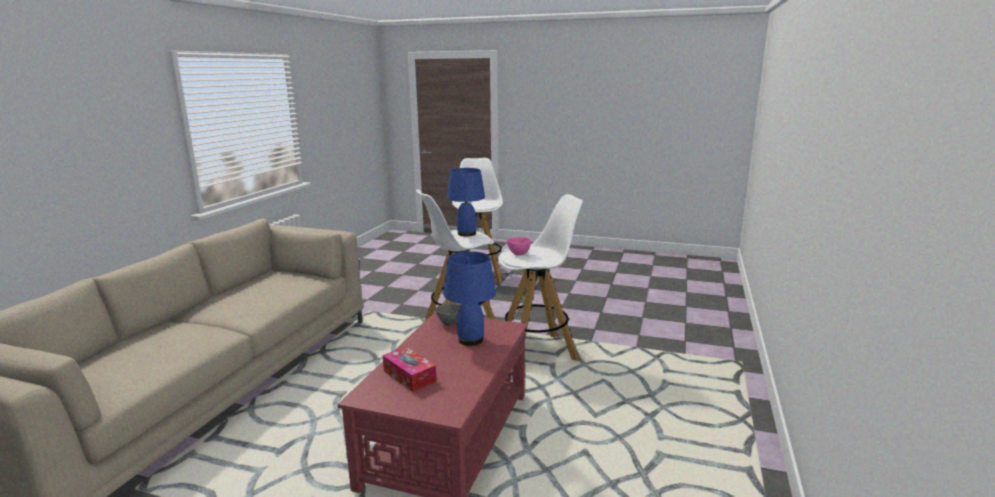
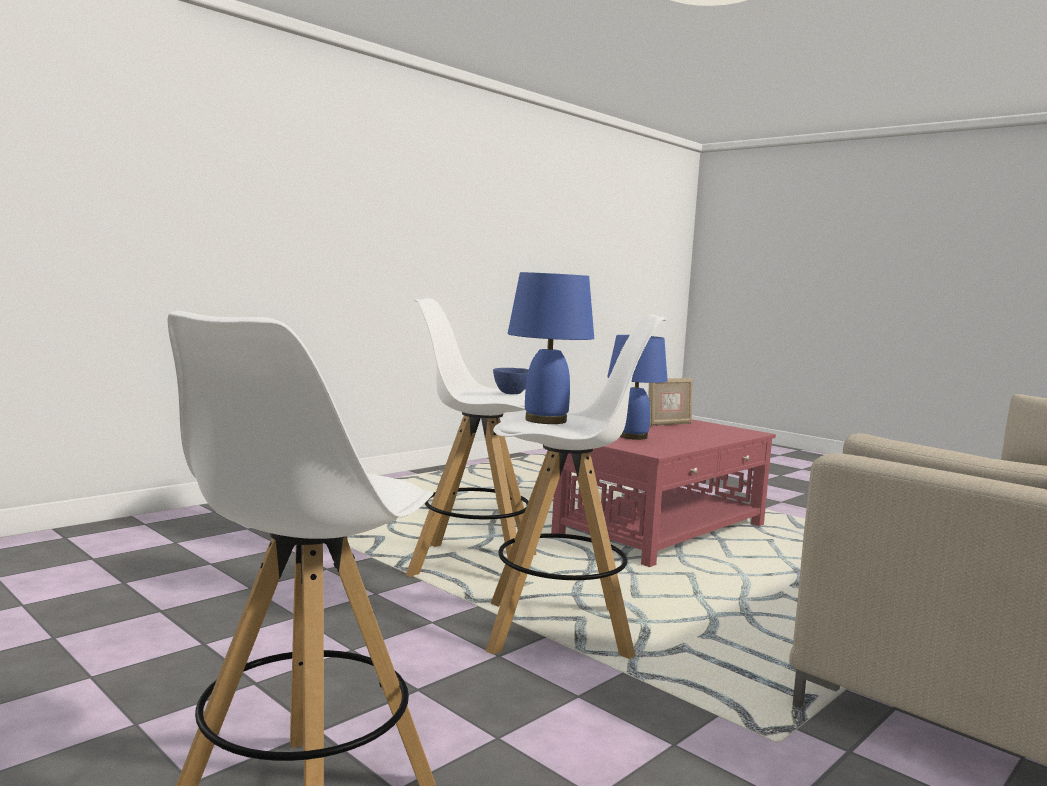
camera: 155 degrees left, 10 degrees down
tissue box [383,347,437,392] -> none
grey bowl [436,303,461,326] -> none
pink bowl [507,237,531,256] -> blue bowl [493,368,529,394]
none -> picture frame [648,378,692,426]

